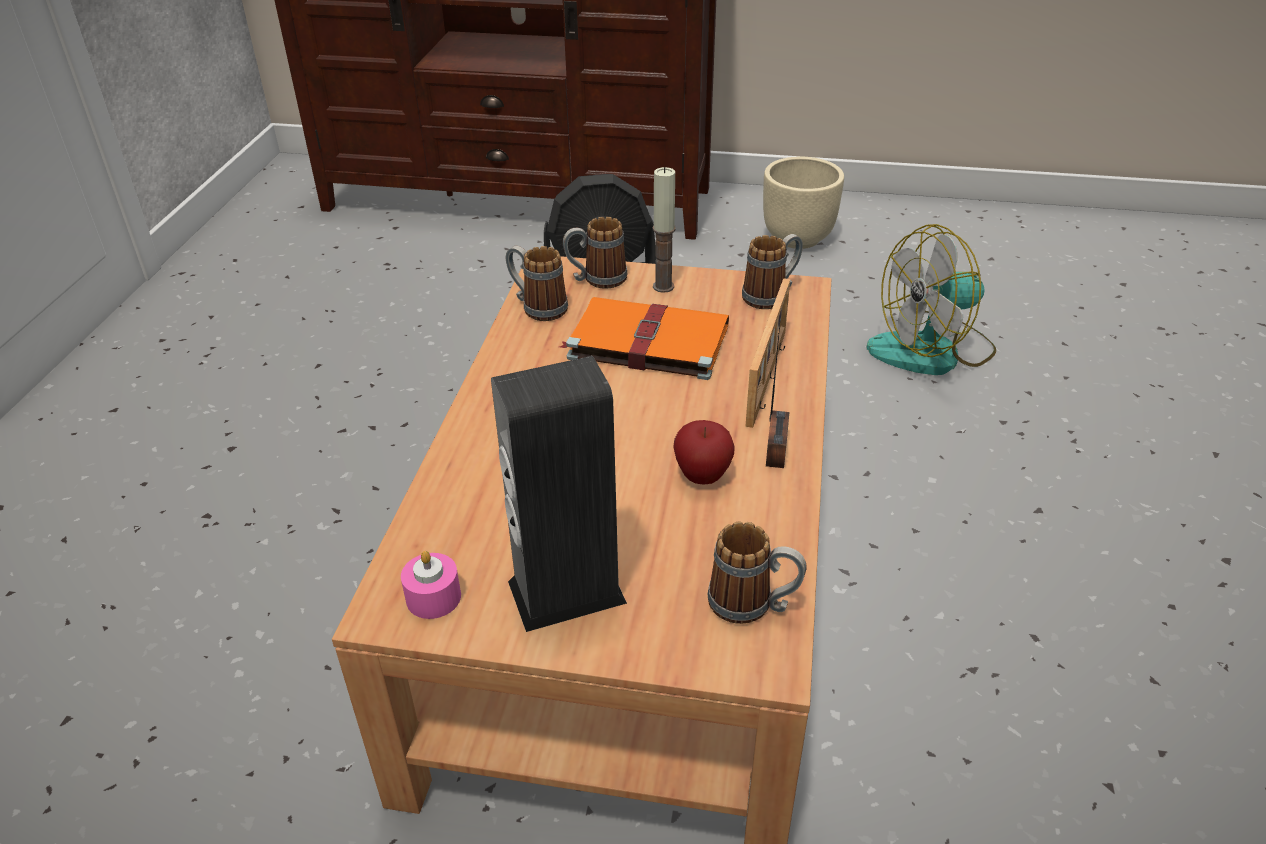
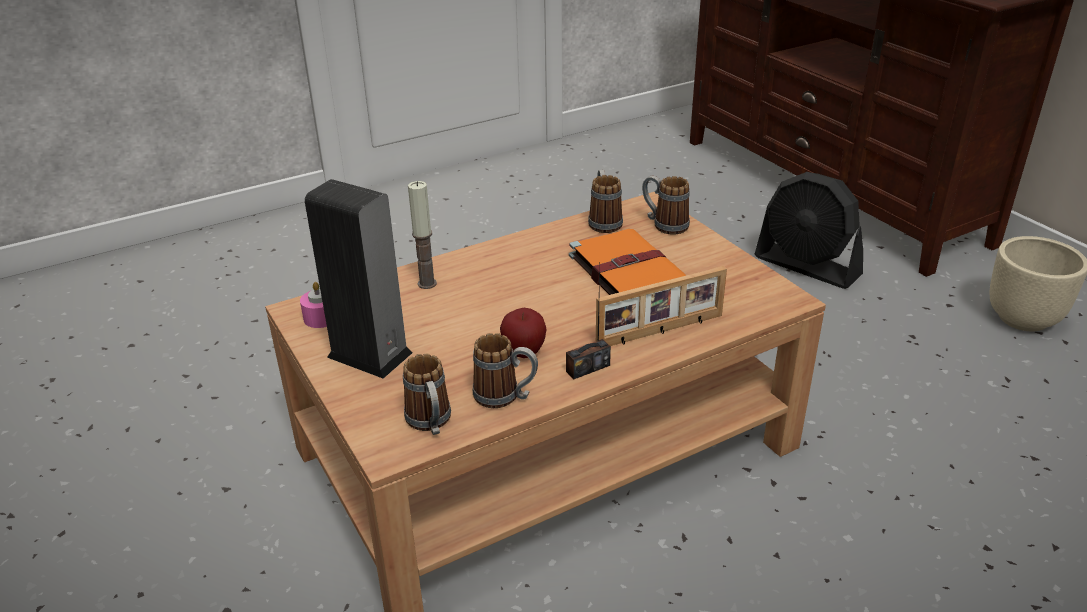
camera: 50 degrees right, 5 degrees down
candle [653,167,676,293] -> candle moved to [408,181,437,289]
mug [742,234,803,309] -> mug moved to [473,333,538,408]
fan [867,224,996,375] -> none

